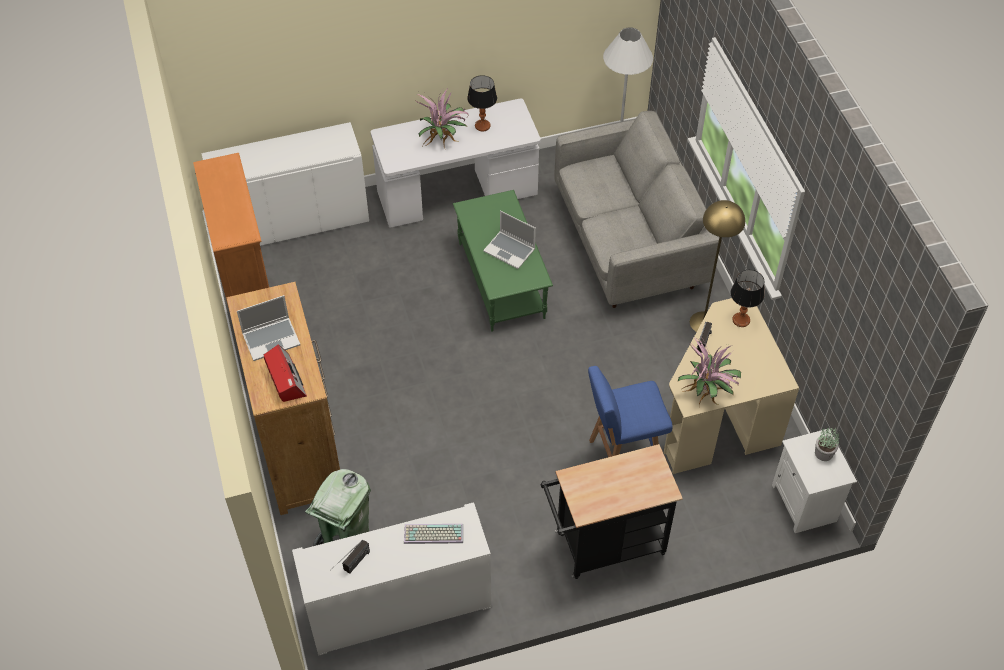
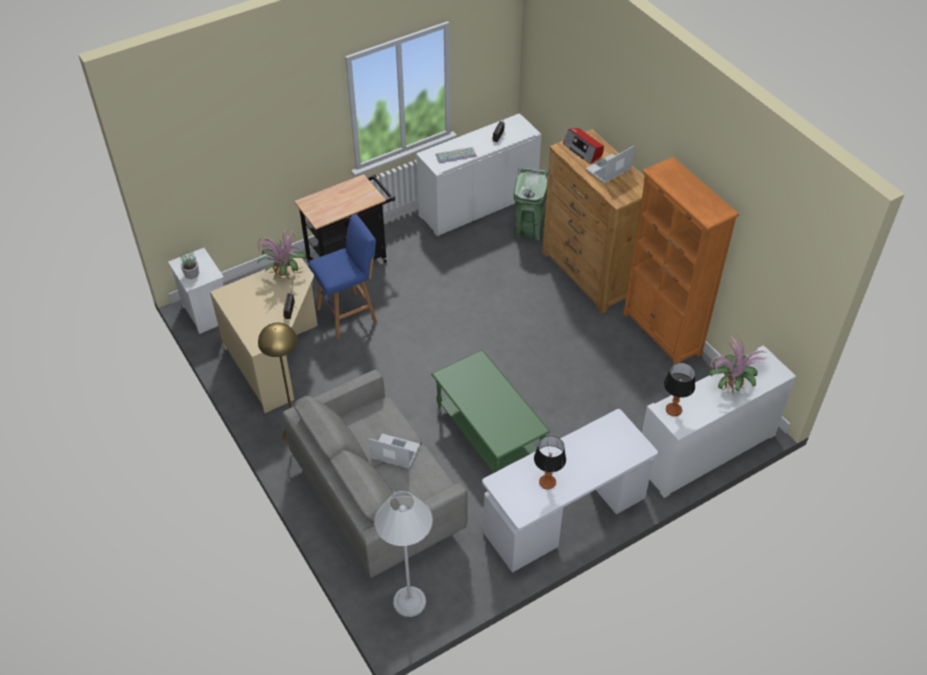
camera: 165 degrees right, 5 degrees down
potted plant [413,87,468,150] -> potted plant moved to [708,335,765,394]
laptop [483,210,536,269] -> laptop moved to [369,434,420,469]
table lamp [731,270,764,327] -> table lamp moved to [664,363,695,416]

